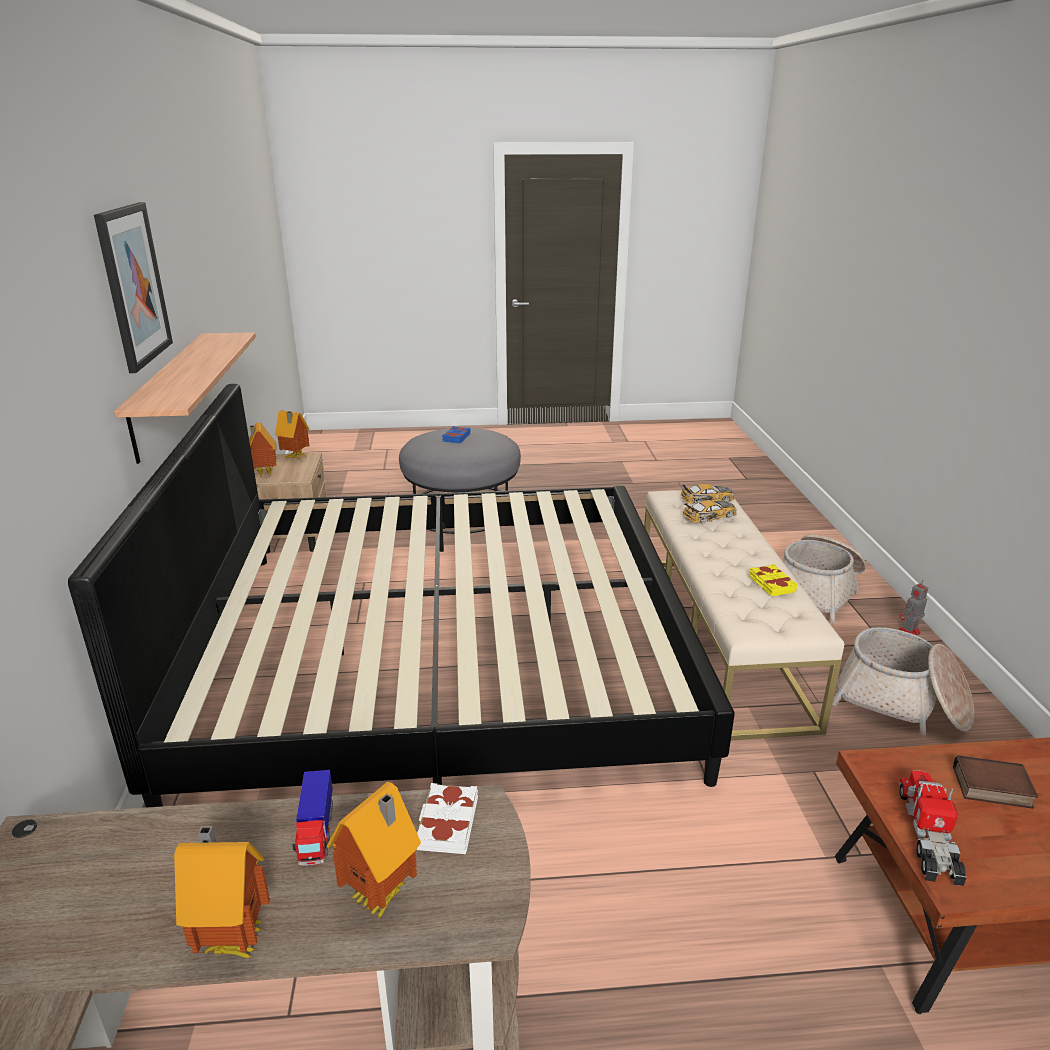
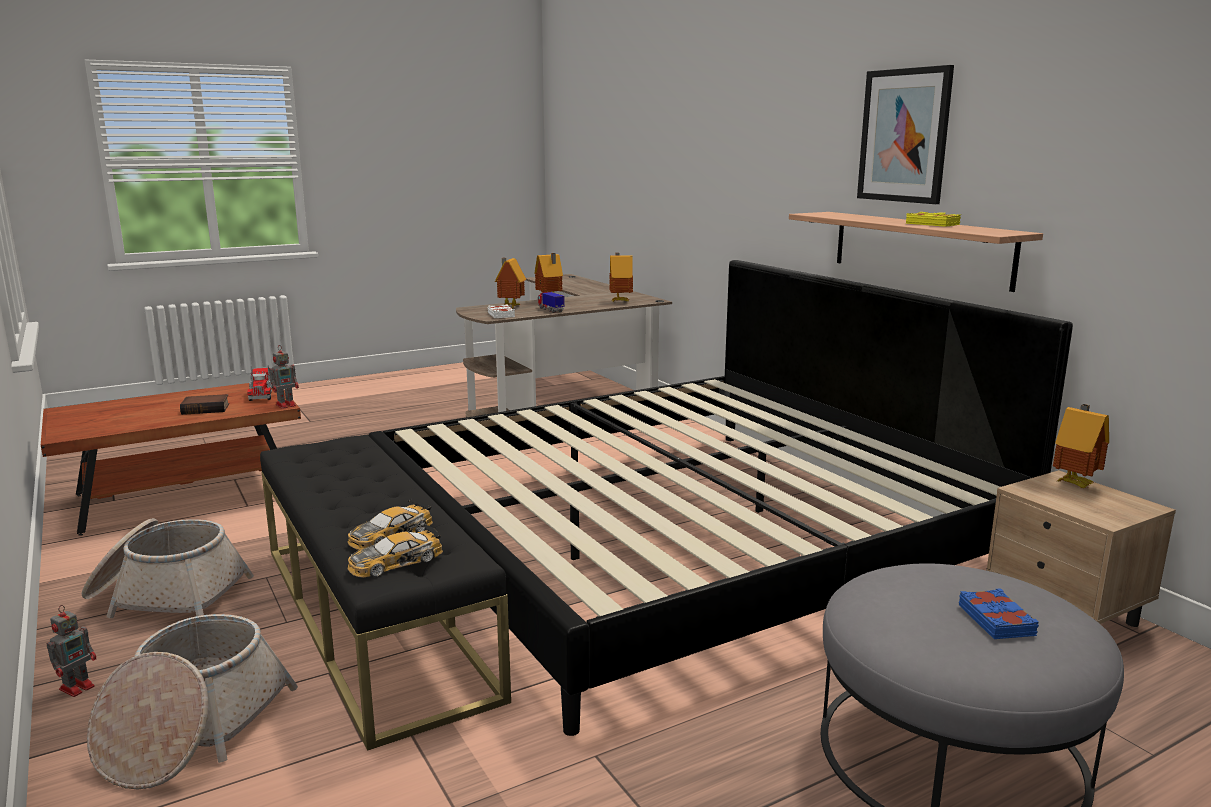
camera: 155 degrees right, 10 degrees down
toy house [275,410,310,460] -> toy house moved to [609,253,633,302]
beige bench [644,490,844,740] -> black bench [260,435,511,751]
yellow book [749,564,797,597] -> yellow book moved to [906,212,961,227]
none -> toy robot [269,346,299,409]

